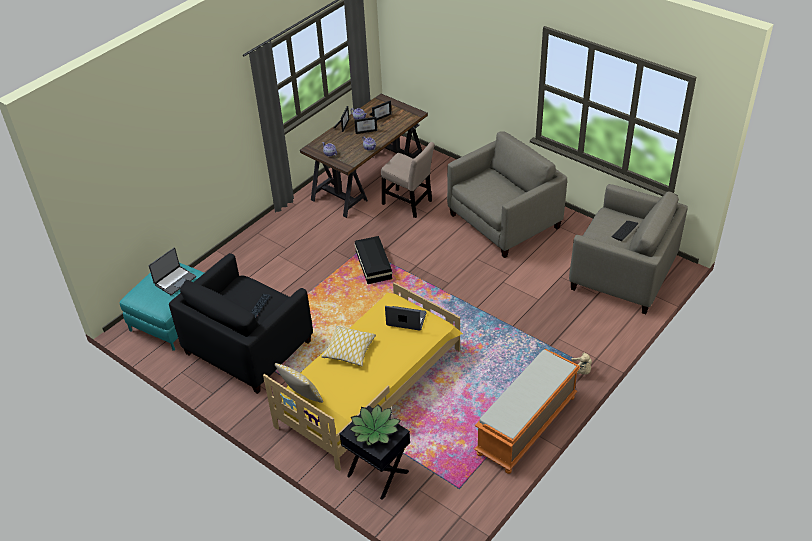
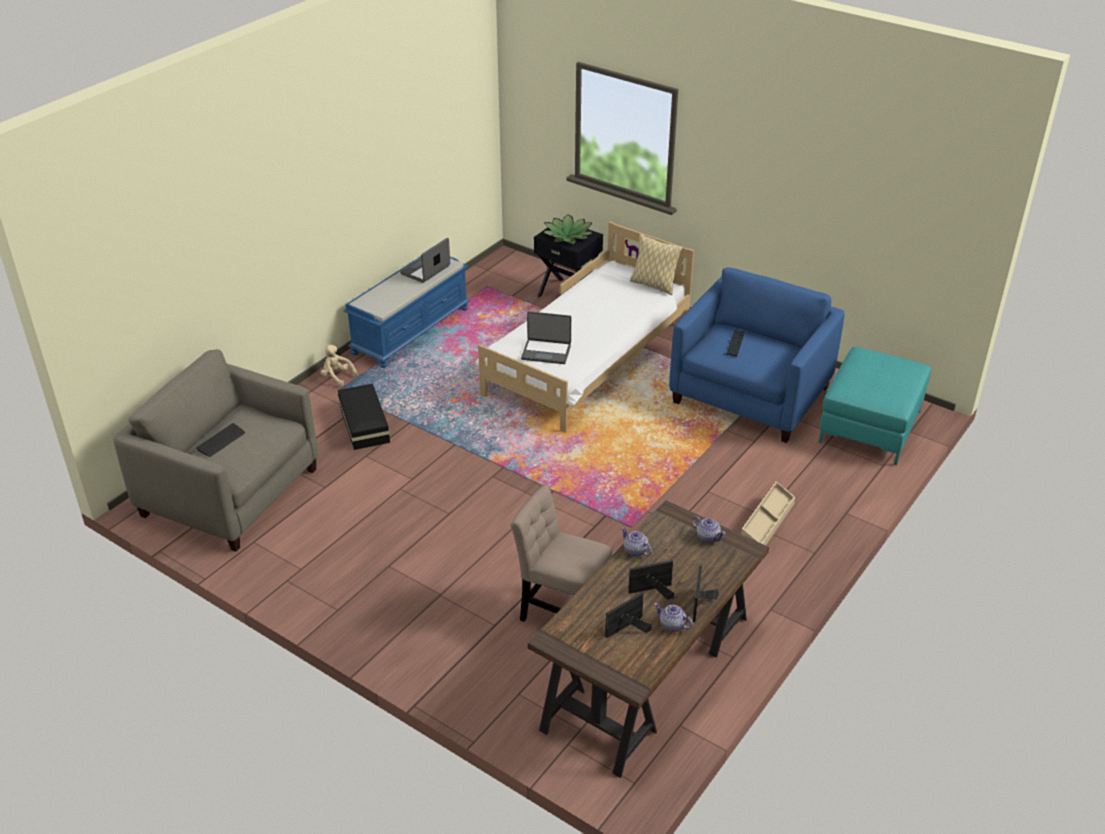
camera: 175 degrees right, 5 degrees down
laptop [149,248,196,295] -> laptop moved to [400,238,450,283]
black armchair [169,253,313,394] -> blue armchair [669,267,845,443]
yellow bed [263,282,463,471] -> white bed [475,222,694,433]
pillow [321,326,376,366] -> none
black storage box [354,236,393,284] -> black storage box moved to [337,384,390,450]
beige armchair [447,131,567,258] -> none
orange bench [474,349,581,474] -> blue bench [343,257,470,368]
none -> beige storage box [741,481,795,545]

